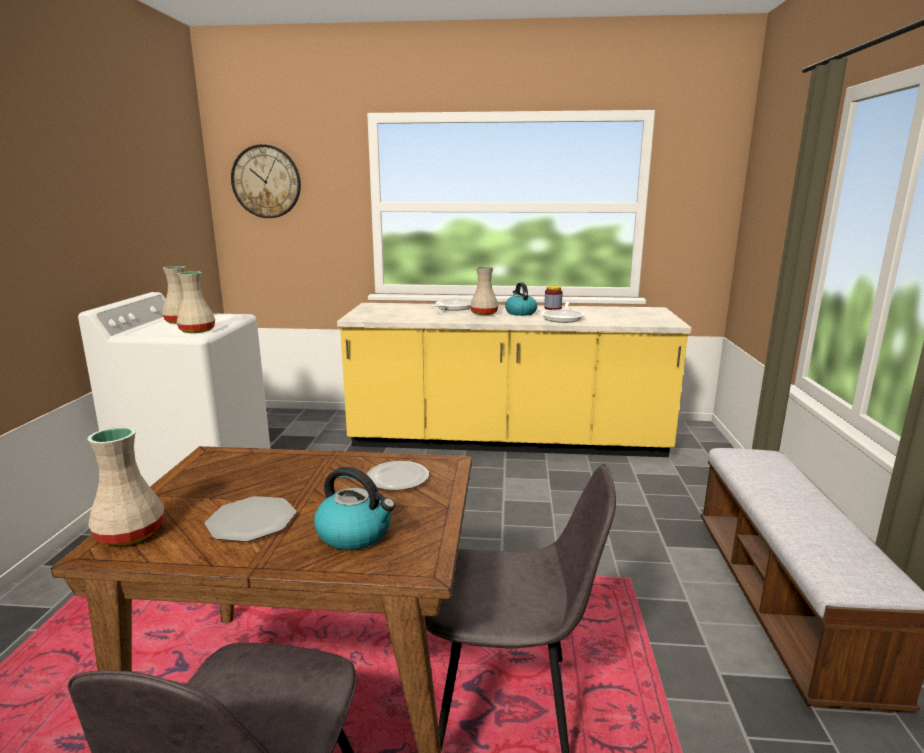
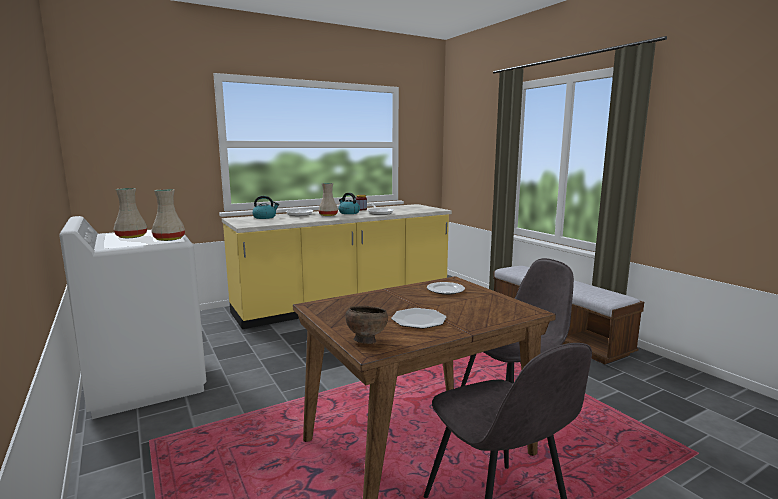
camera: 35 degrees left, 5 degrees down
beige vase [87,427,165,546] -> brown bowl [345,306,388,344]
wall clock [231,144,301,218] -> none
kettle [314,467,395,550] -> kettle moved to [252,196,279,219]

